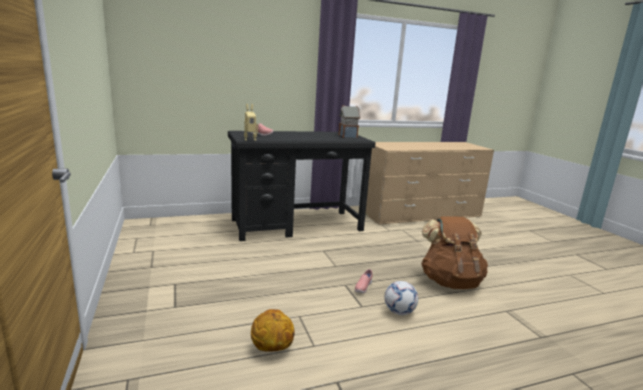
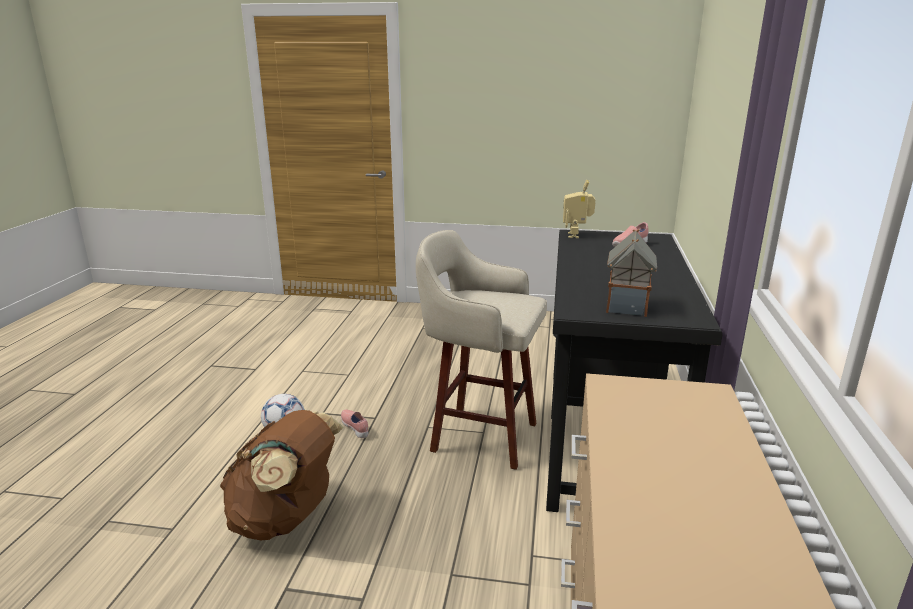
camera: 120 degrees right, 5 degrees up
basketball [251,309,295,352] -> none
none -> beige stool [416,230,547,470]

